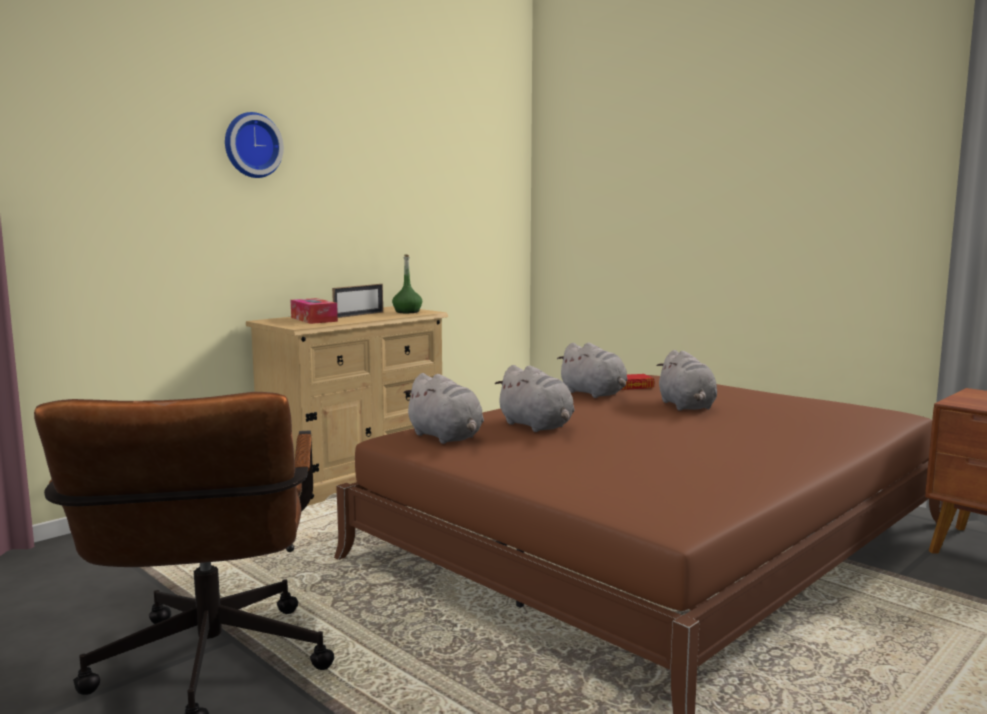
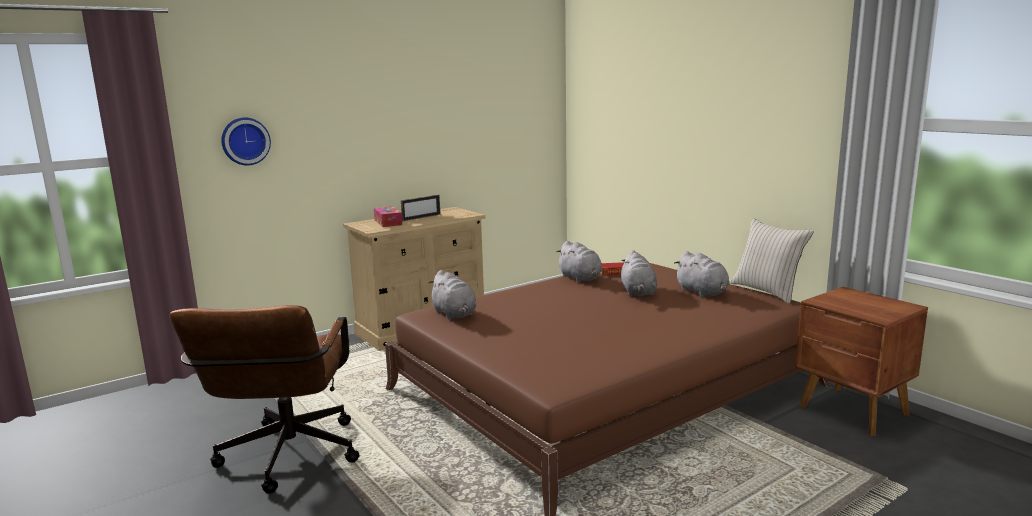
camera: 10 degrees right, 5 degrees up
wall clock [225,112,284,178] -> wall clock moved to [221,118,271,165]
green bottle [392,254,422,313] -> none
grey plush toy [495,365,575,432] -> grey plush toy moved to [674,251,729,297]
none -> beige pillow [730,218,814,304]

